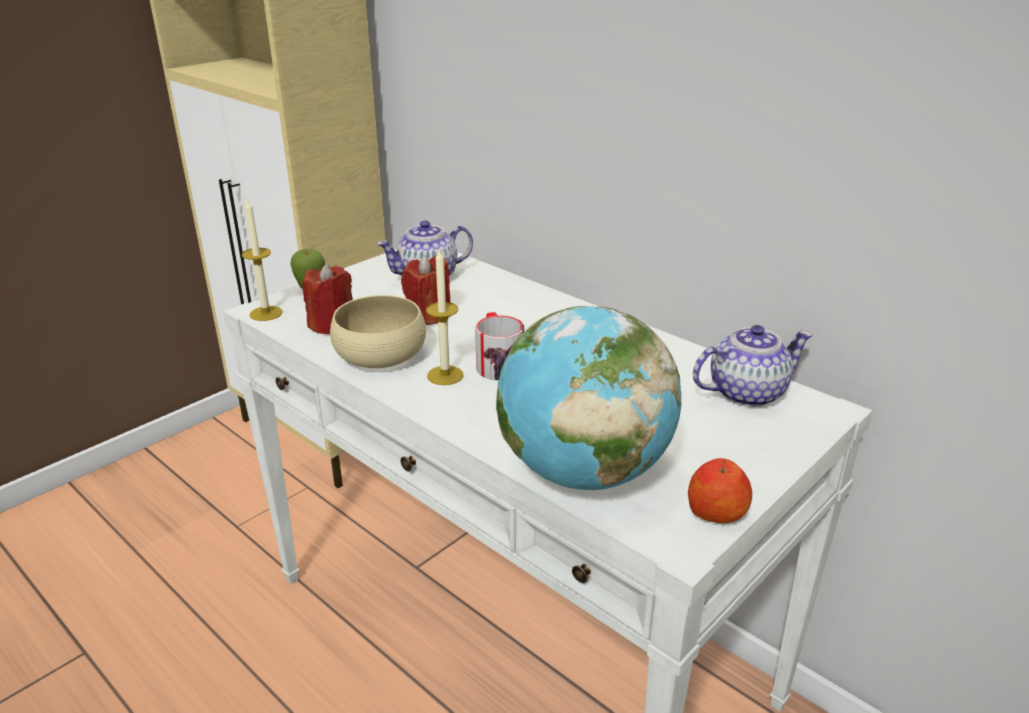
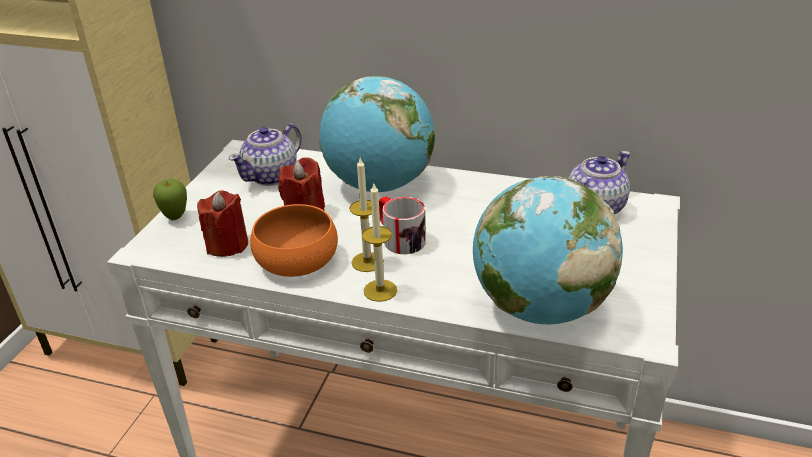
camera: 25 degrees left, 5 degrees up
candle [242,199,283,321] -> candle moved to [362,184,397,302]
beige bowl [330,295,426,368] -> orange bowl [250,204,338,277]
apple [688,458,752,523] -> none
none -> globe [319,76,435,192]

